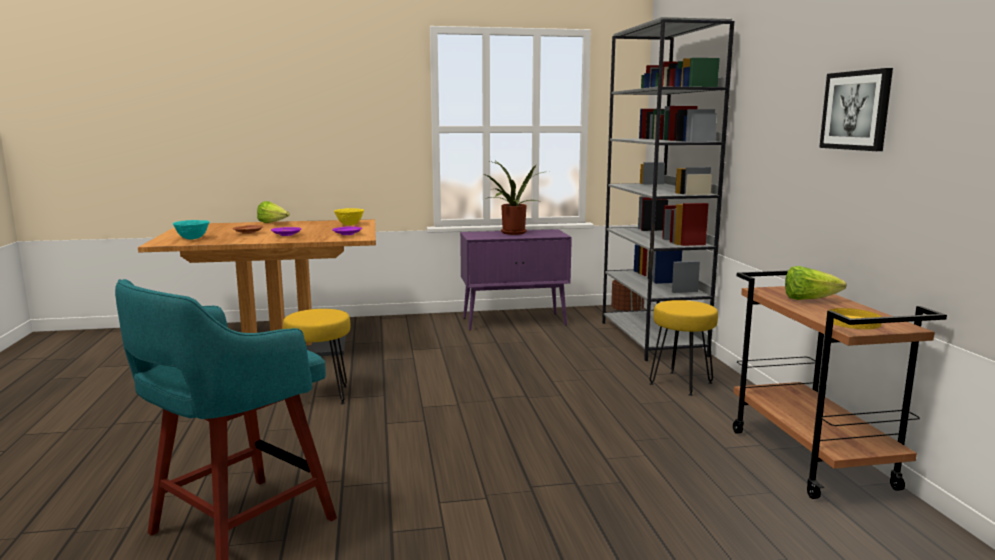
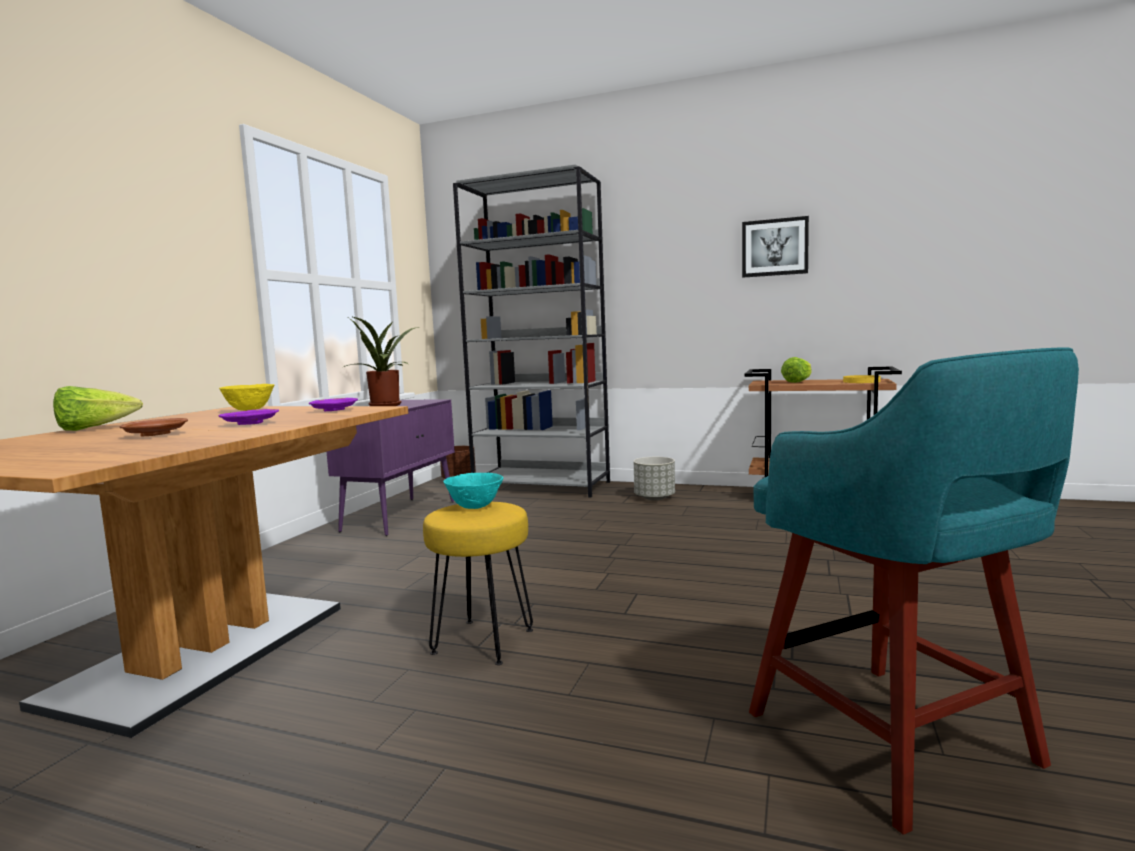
camera: 60 degrees left, 5 degrees down
turquoise bowl [173,220,209,239] -> turquoise bowl moved to [443,473,503,509]
yellow stool [650,300,718,396] -> grey planter [634,457,675,500]

